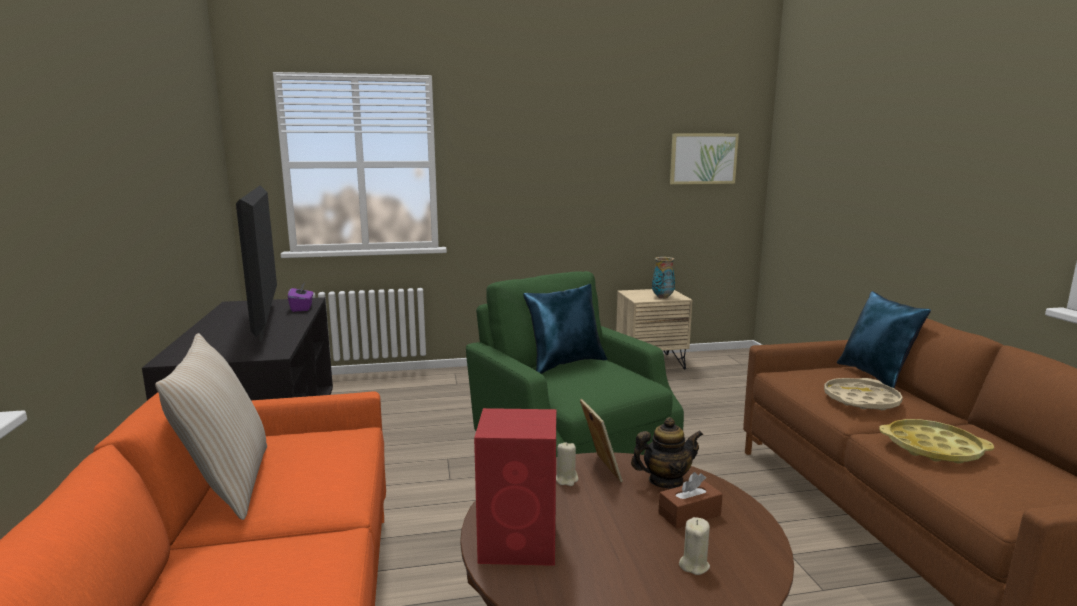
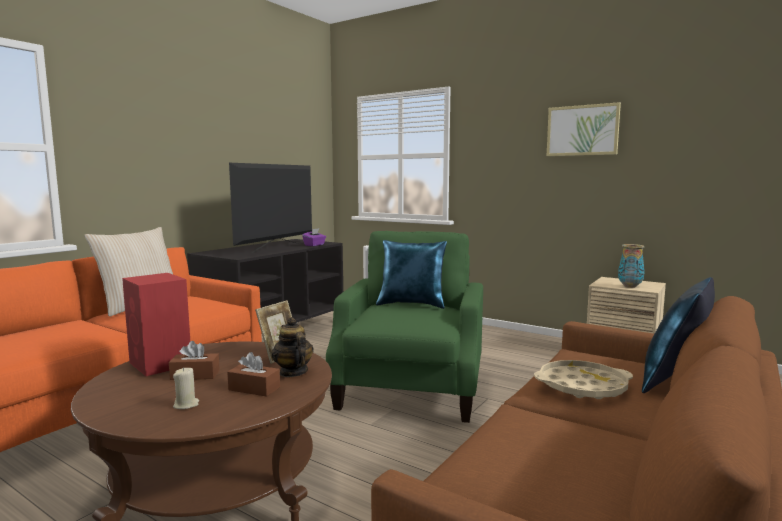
camera: 45 degrees right, 5 degrees down
beige candle [556,442,578,486] -> none
teapot [631,417,703,489] -> teapot turned 150 degrees counterclockwise [272,317,314,377]
picture [670,133,739,185] -> picture moved to [547,102,621,156]
yellow tray [879,419,994,464] -> none
none -> brown tissue box [169,341,220,380]

